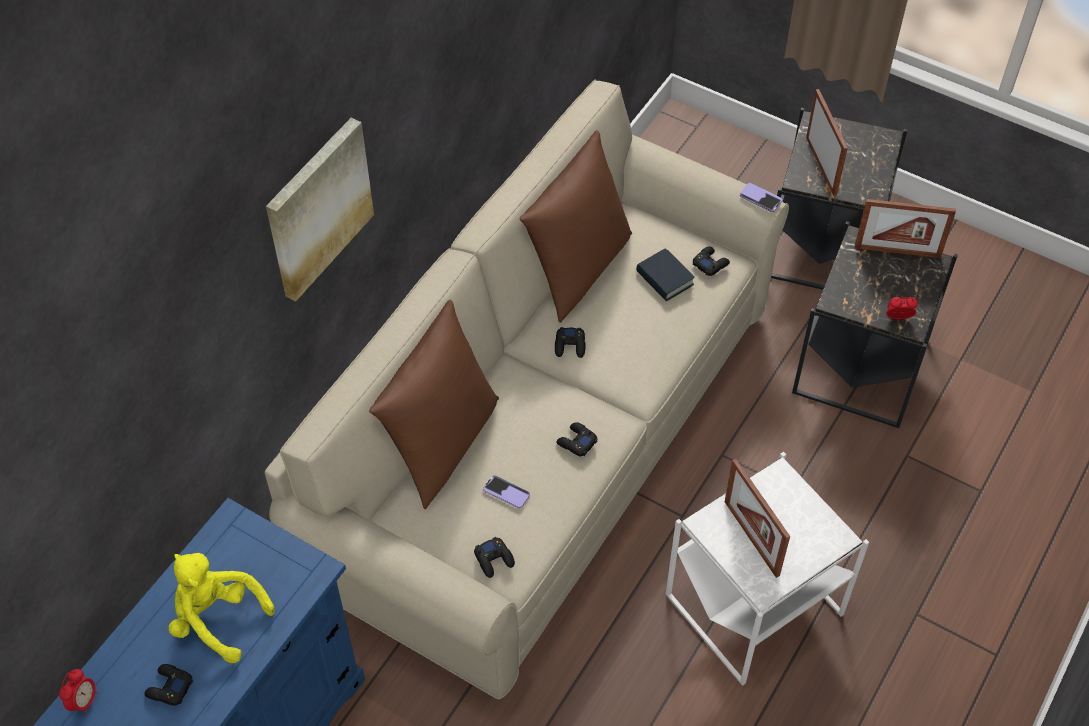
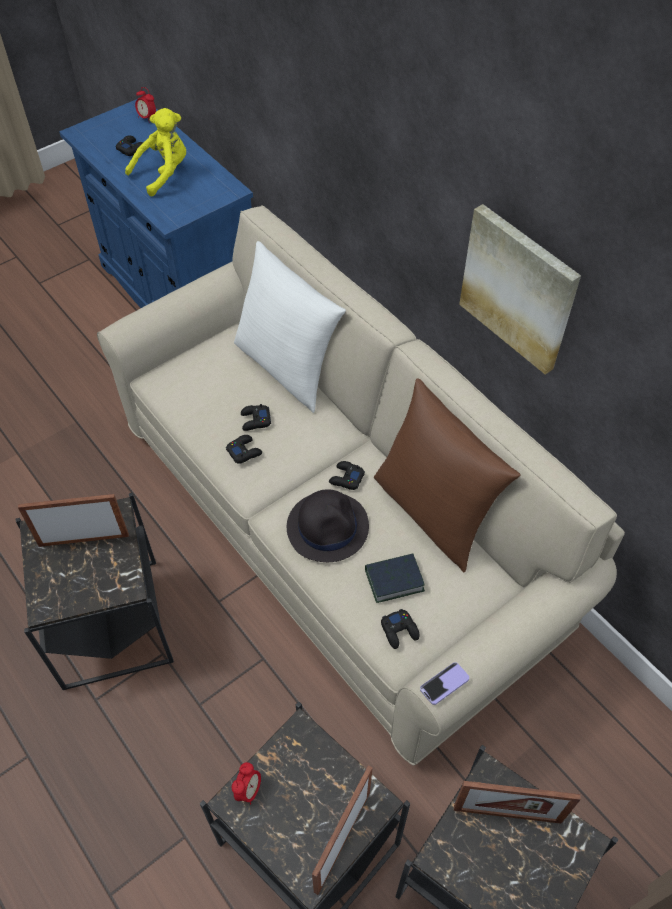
camera: 110 degrees right, 0 degrees up
picture [266,118,374,302] -> picture moved to [459,204,581,375]
brown pillow [369,299,499,509] -> white pillow [234,241,346,413]
black game controller [474,537,515,578] -> black game controller moved to [241,404,271,431]
phone [483,475,530,508] -> none
white side table [666,452,869,686] -> black side table [16,493,174,690]
none -> black hat [287,489,369,562]

